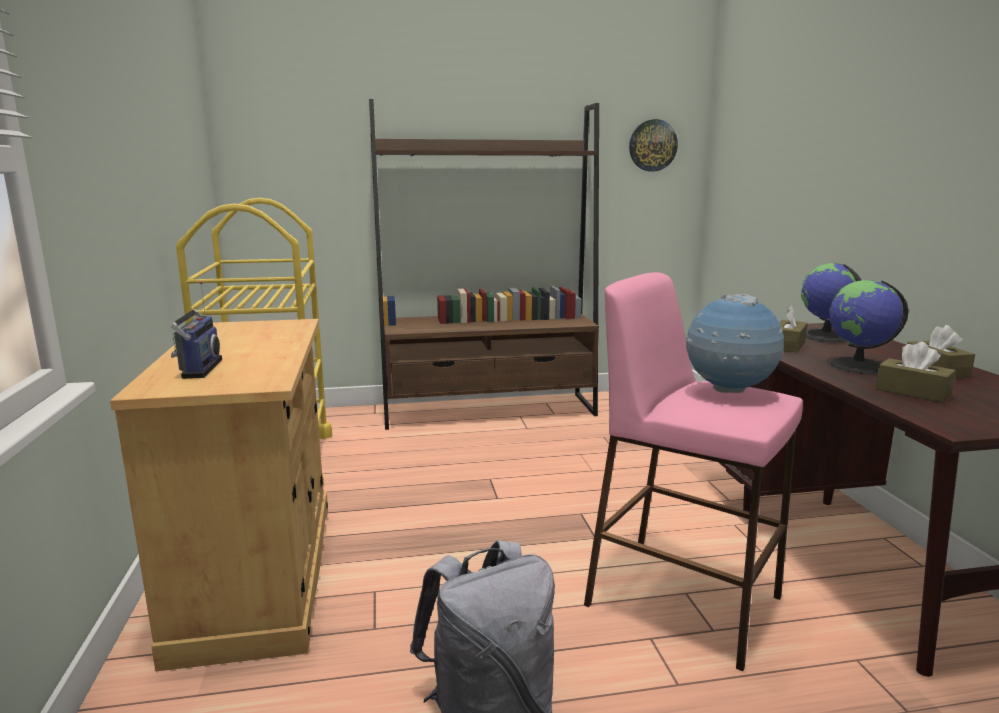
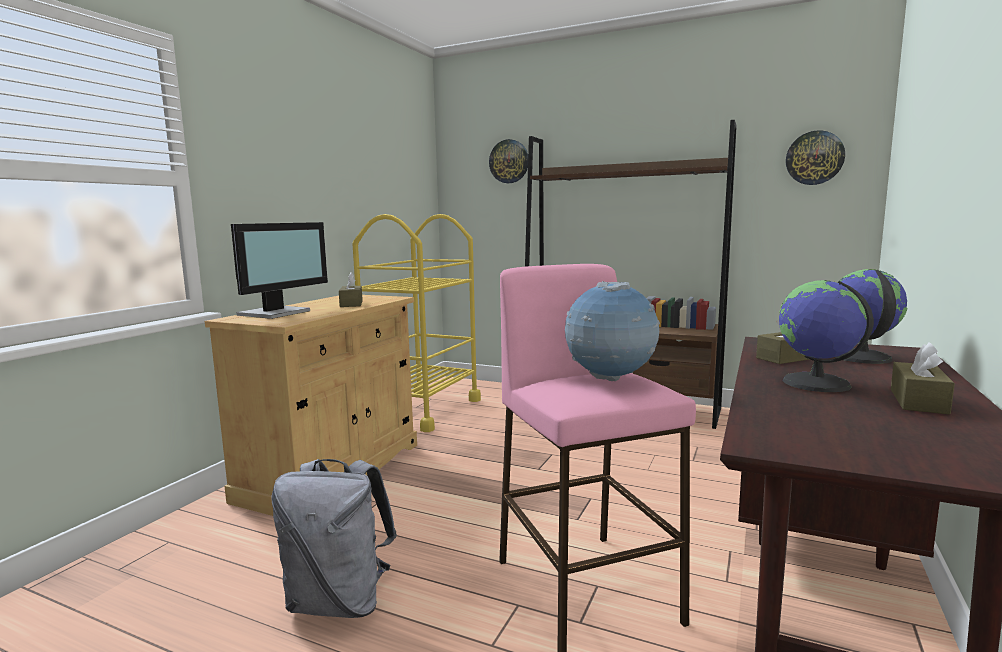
camera: 35 degrees right, 5 degrees down
radio [171,281,222,379] -> monitor [231,222,328,319]
brown tissue box [875,342,956,403] -> brown tissue box moved to [339,273,363,307]
none -> wall clock [489,139,528,183]

